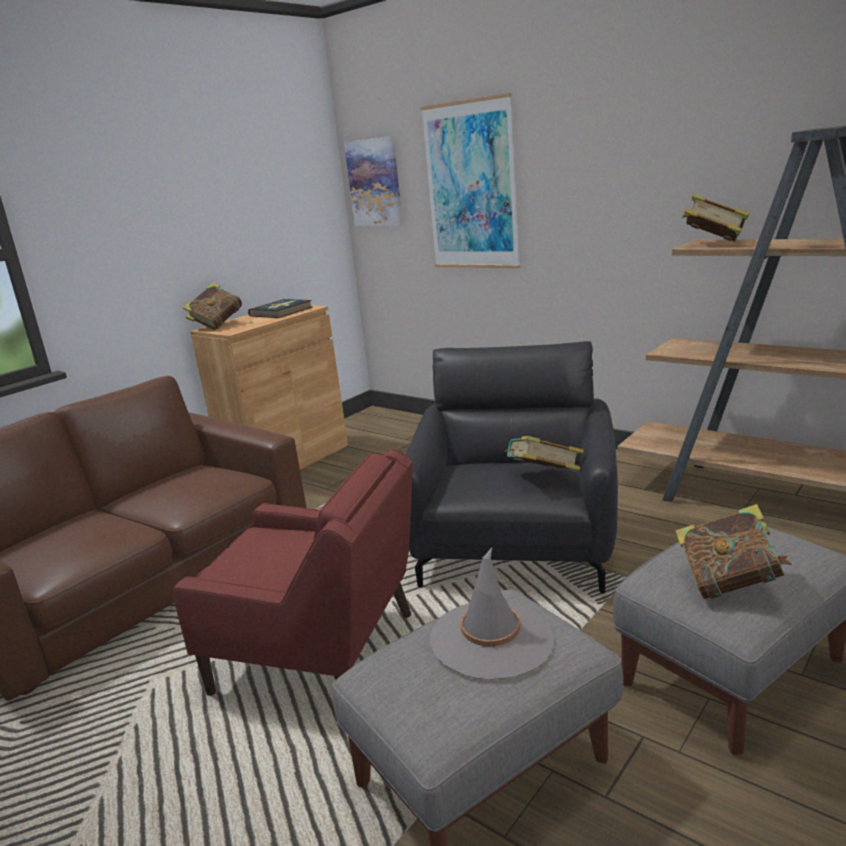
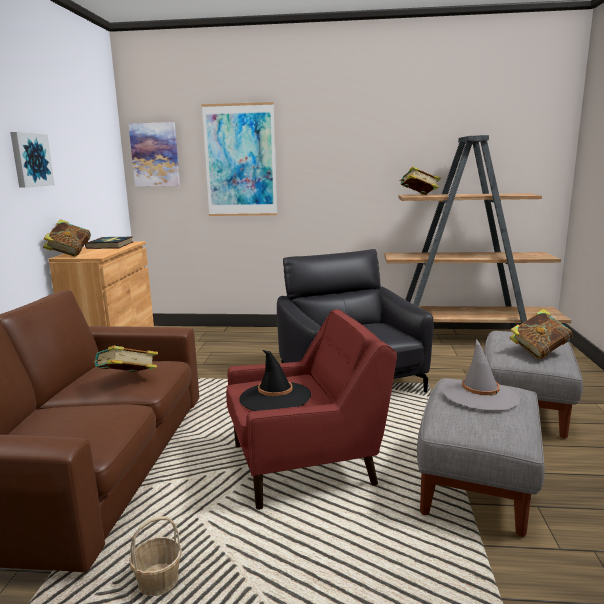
camera: 35 degrees left, 5 degrees down
book [503,436,584,470] -> book moved to [92,346,158,372]
none -> picture [10,132,55,188]
none -> basket [129,516,182,596]
none -> black hat [239,350,311,411]

